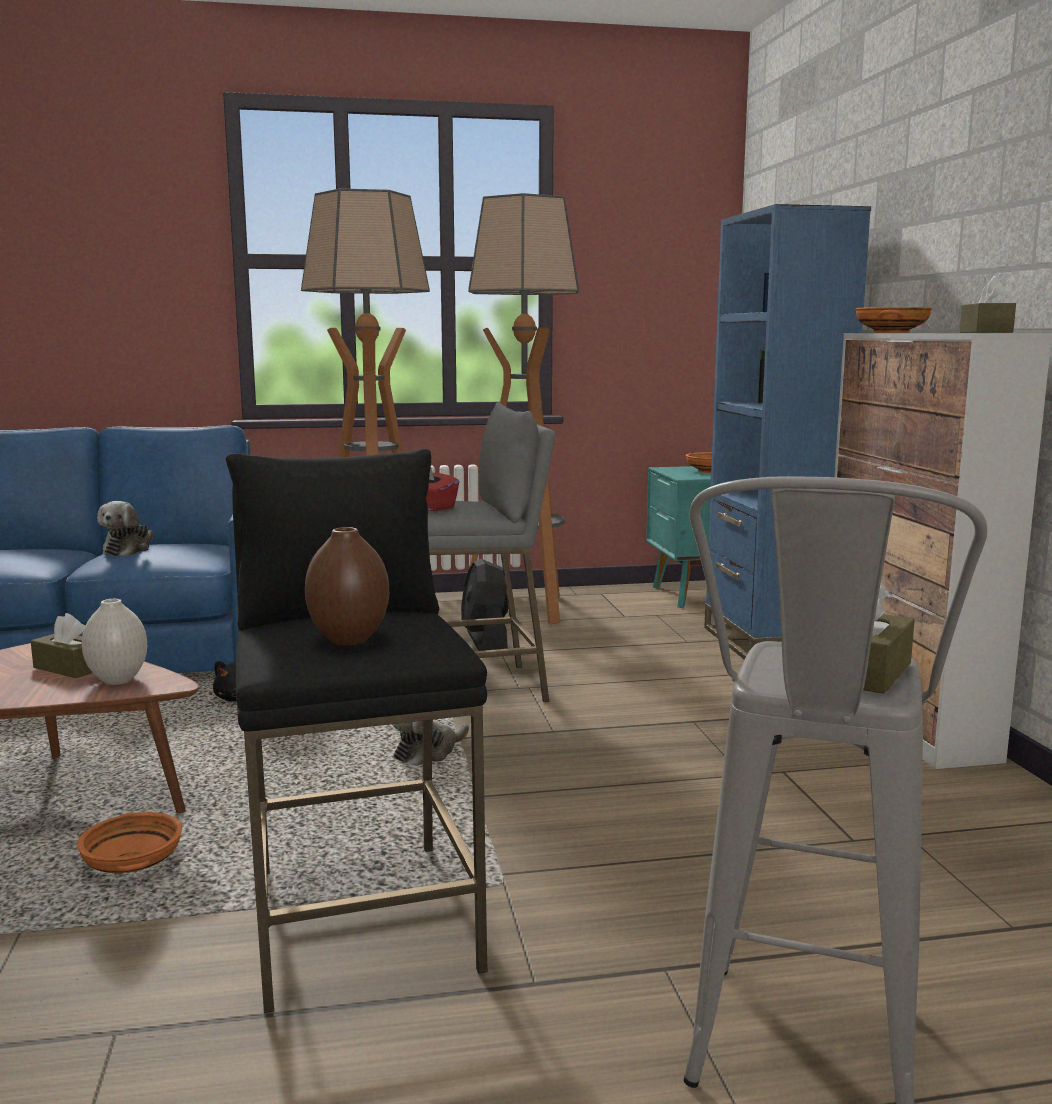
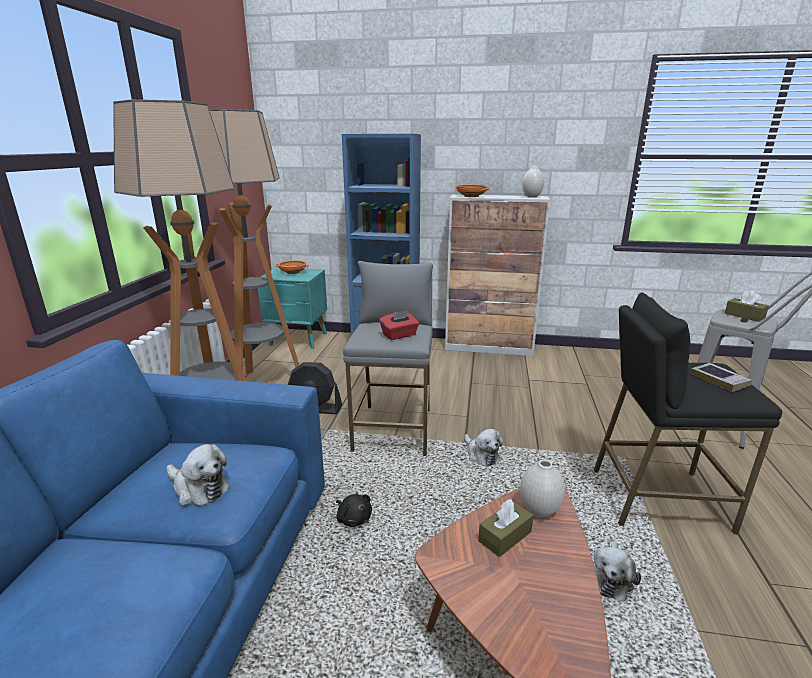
camera: 70 degrees left, 10 degrees up
orange bowl [77,812,182,873] -> plush toy [594,542,641,602]
brown vase [305,527,389,645] -> book [691,363,752,392]
brown tissue box [960,276,1016,333] -> white vase [522,166,544,198]

